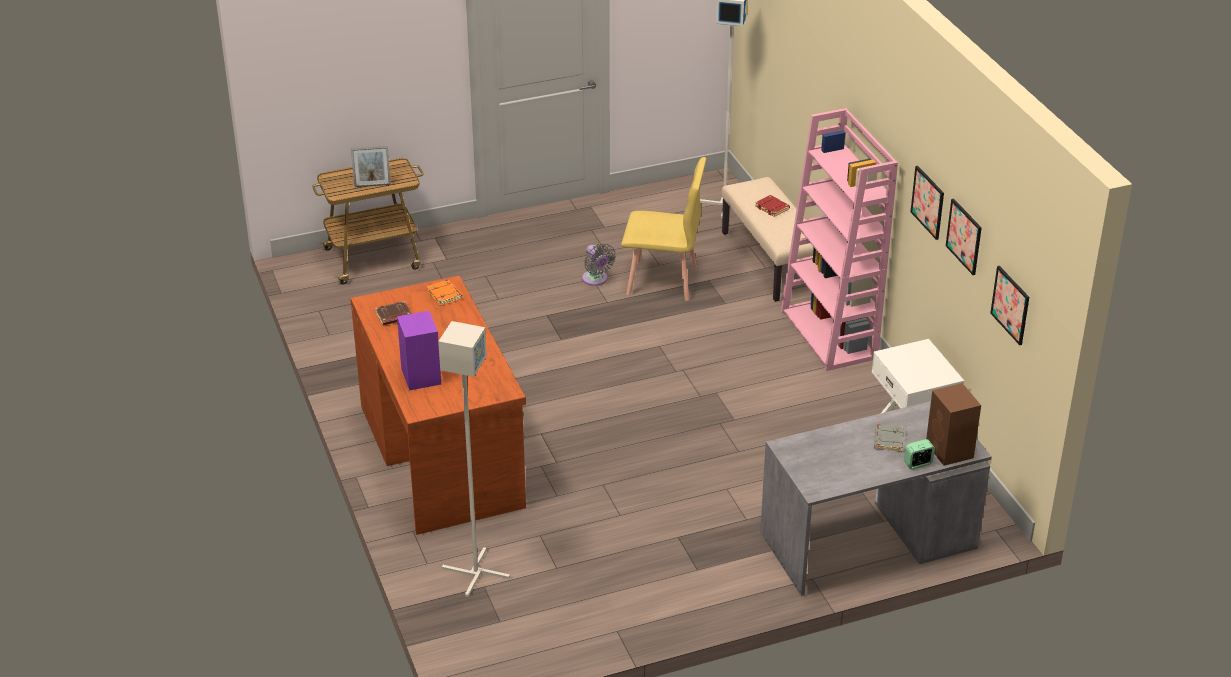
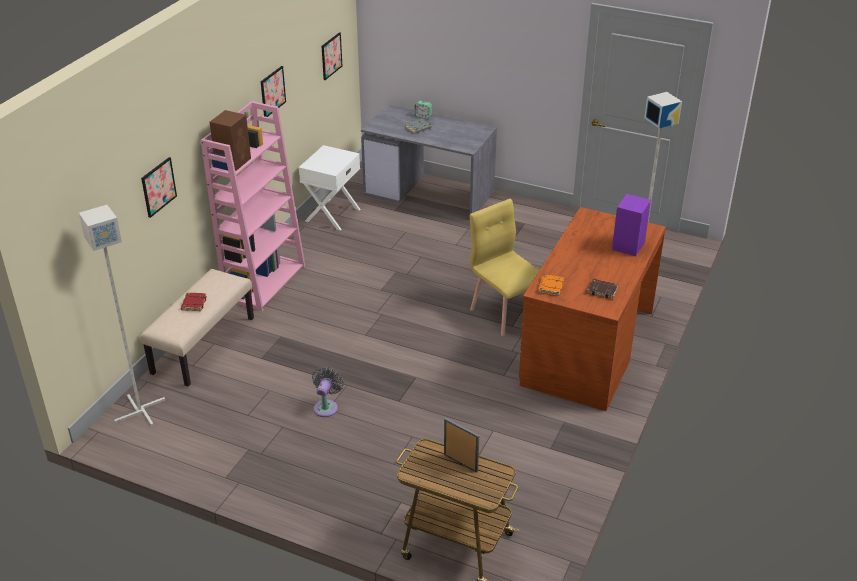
camera: 135 degrees left, 0 degrees up
yellow chair [621,157,706,301] -> yellow chair moved to [470,199,539,336]
brown speaker [926,383,981,466] -> brown speaker moved to [210,110,251,171]
picture [946,199,982,275] -> picture moved to [141,157,177,218]

